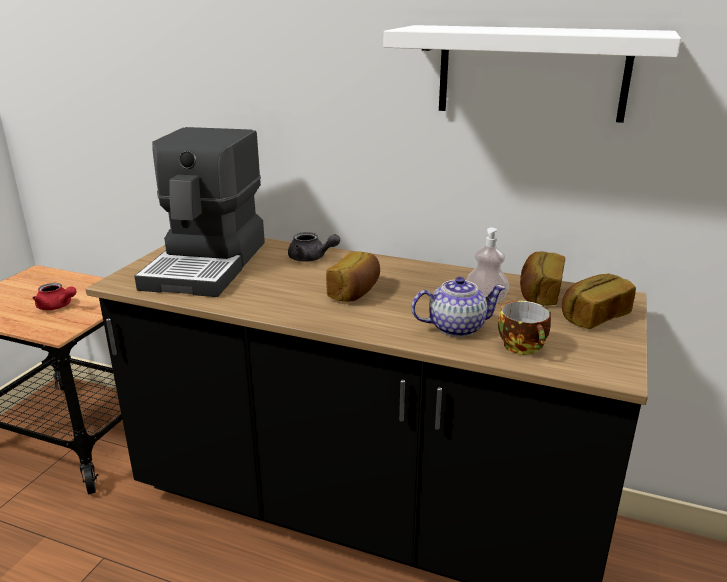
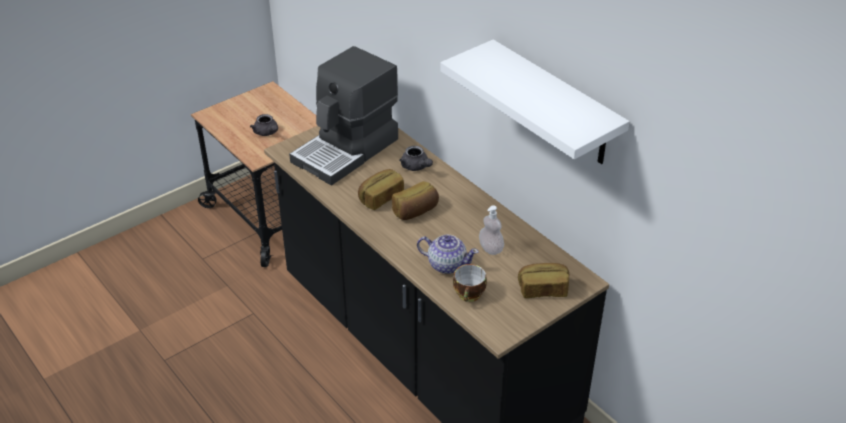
camera: 30 degrees right, 15 degrees up
red teapot [32,283,77,310] -> grey teapot [250,114,278,136]
bread [520,251,565,306] -> bread moved to [358,169,404,210]

